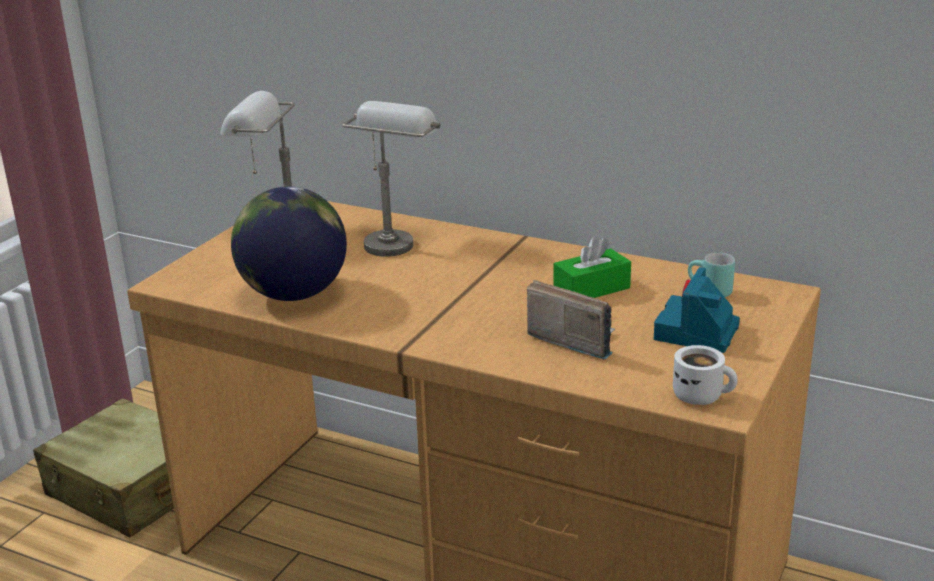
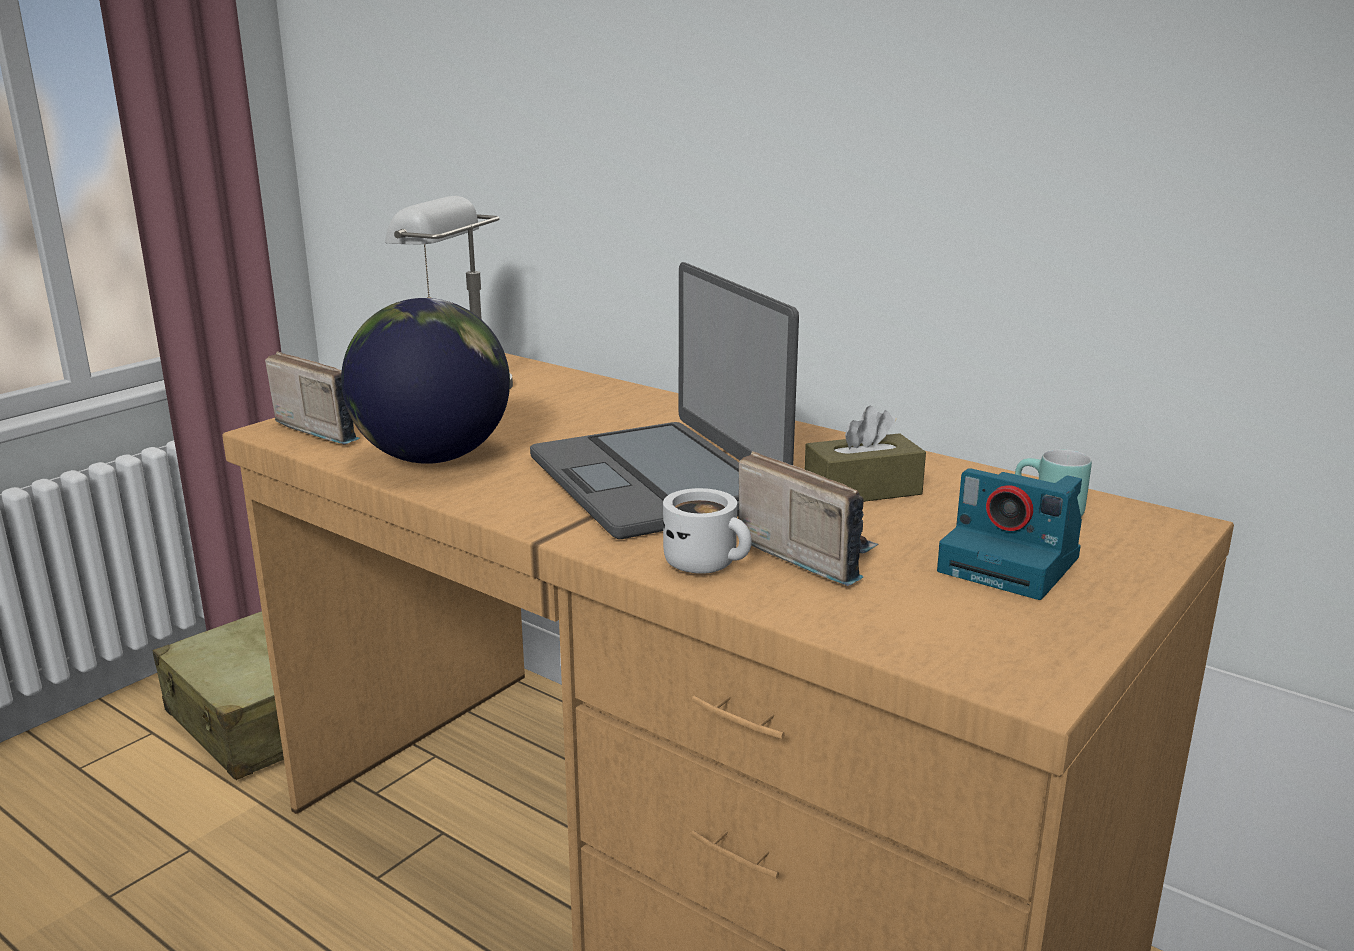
camera: 10 degrees right, 5 degrees down
grey table lamp [342,101,440,257] -> none
green tissue box [553,236,631,298] -> brown tissue box [805,406,926,502]
camera [654,267,740,353] -> camera turned 90 degrees counterclockwise [937,468,1082,600]
white mug [673,345,738,405] -> white mug moved to [663,488,752,574]
none -> radio [265,352,360,444]
none -> laptop [530,262,799,539]

